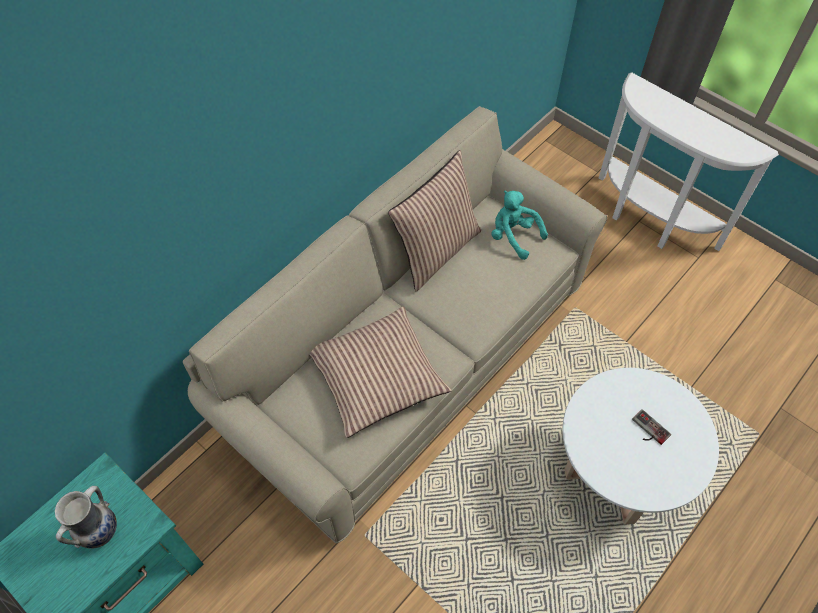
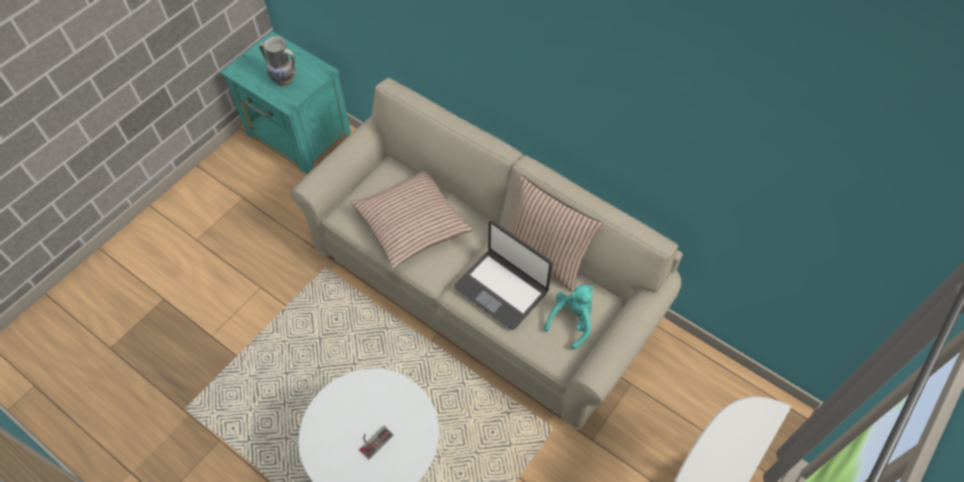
camera: 85 degrees right, 0 degrees up
none -> laptop [454,220,553,330]

